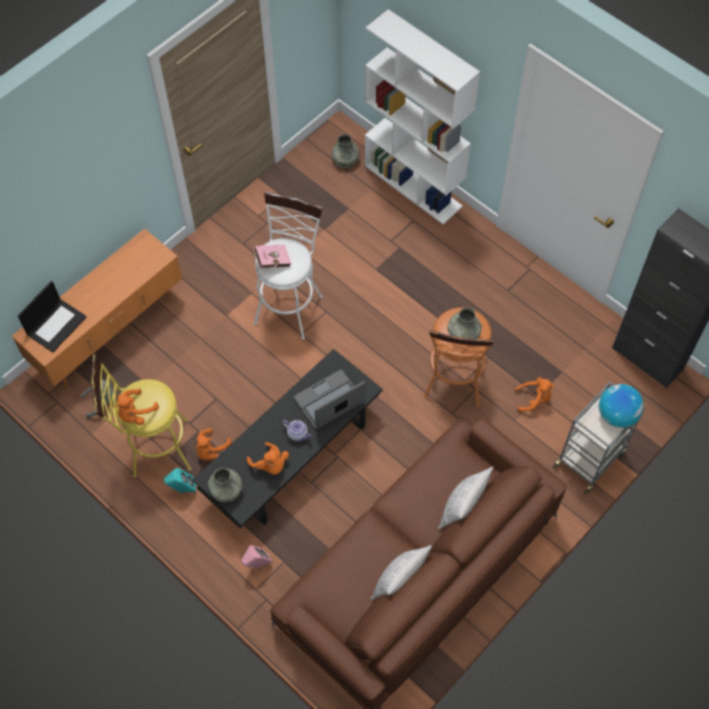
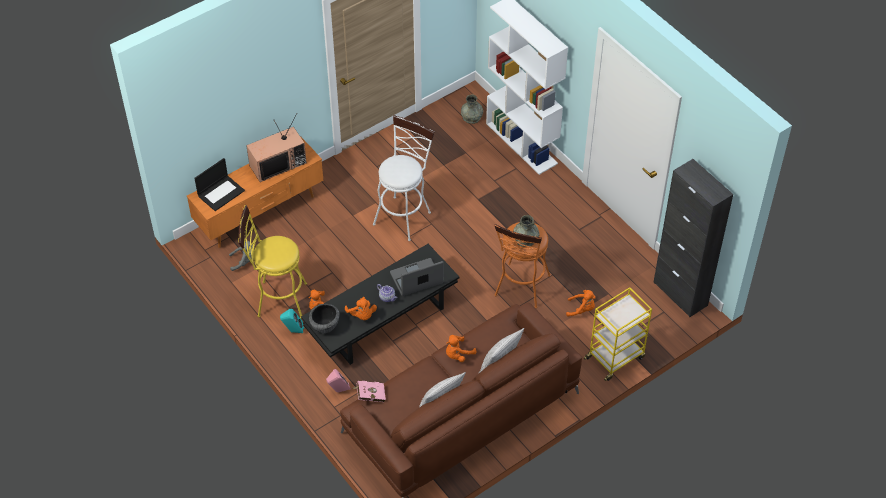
camera: 10 degrees right, 10 degrees down
orange plush toy [115,389,159,425] -> orange plush toy moved to [446,335,476,362]
grey vase [208,468,243,503] -> bowl [309,304,340,333]
pink book [250,244,291,268] -> pink book moved to [353,381,386,402]
grey cart [552,381,645,494] -> yellow cart [584,287,652,381]
globe [599,384,644,428] -> none
none -> television [246,113,307,182]

